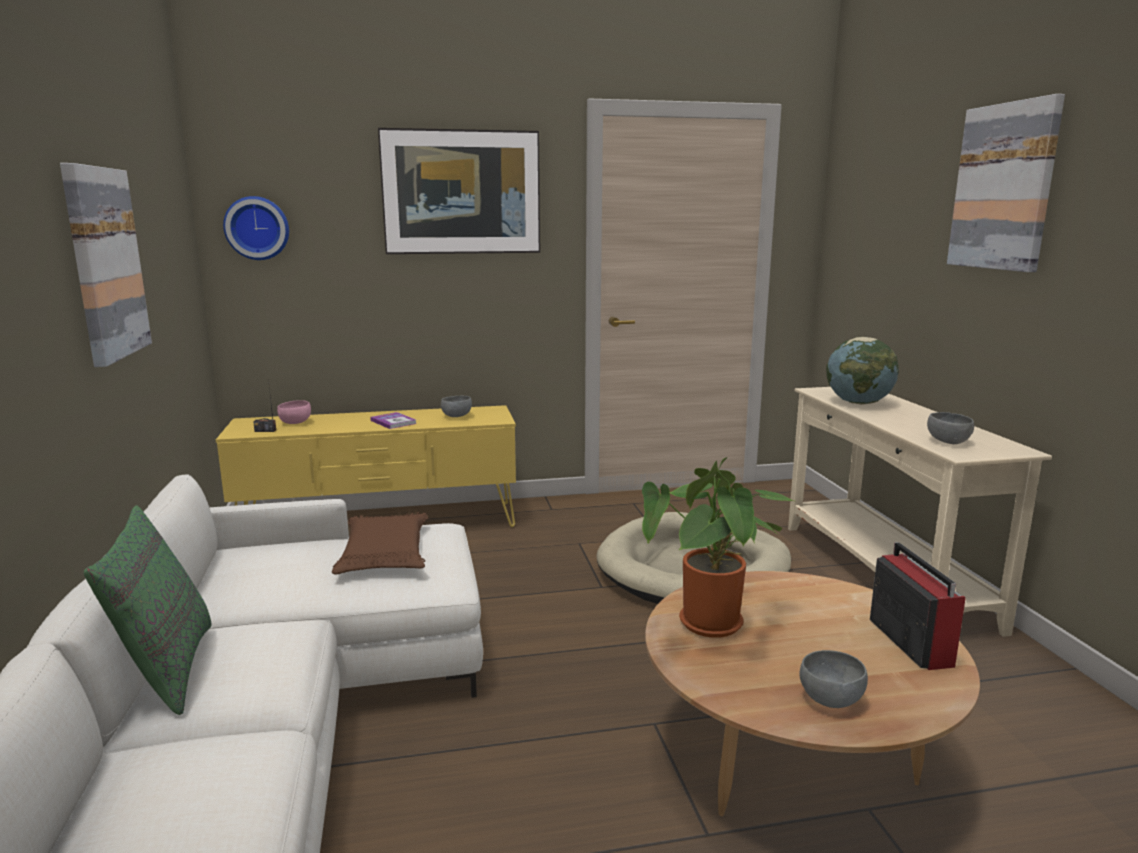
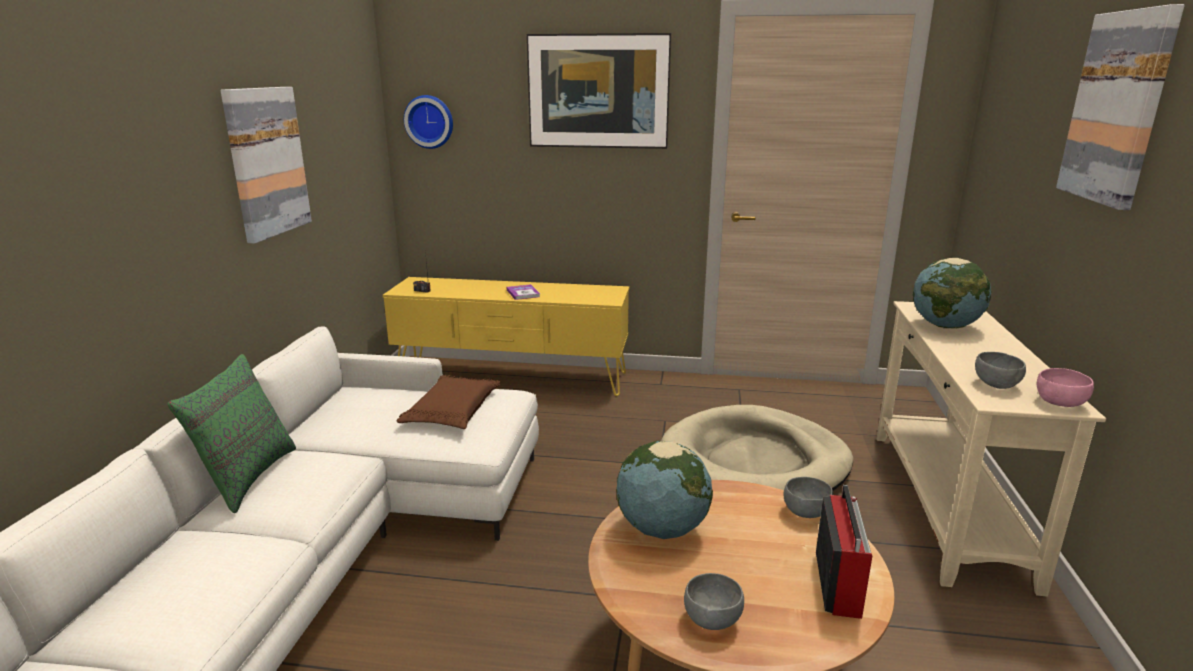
camera: 20 degrees right, 5 degrees up
pink bowl [277,400,311,424] -> pink bowl moved to [1037,368,1094,407]
grey bowl [441,396,472,417] -> grey bowl moved to [784,477,834,518]
potted plant [642,457,794,638] -> globe [616,441,713,539]

